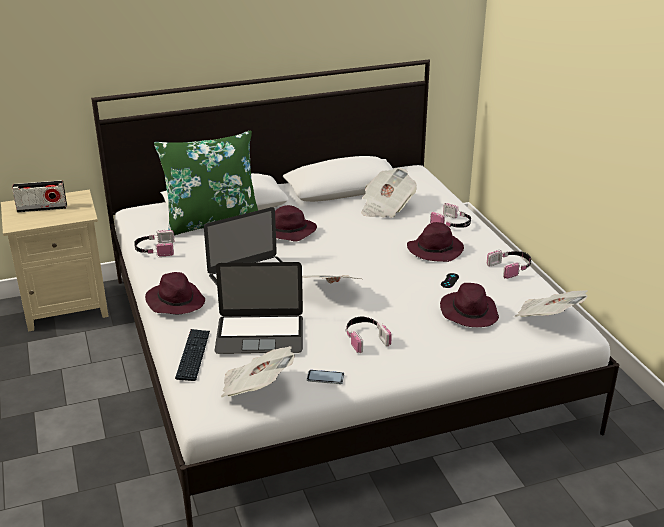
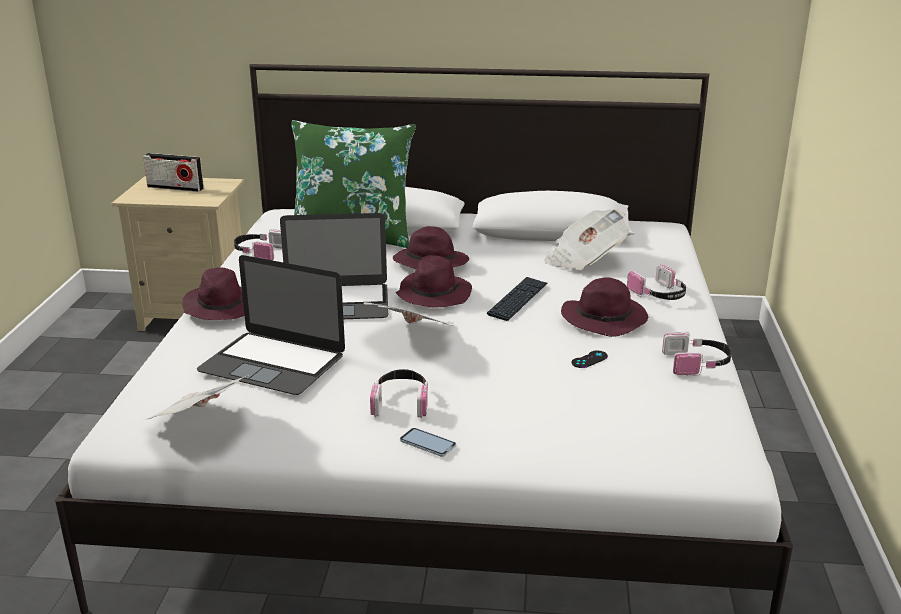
camera: 25 degrees right, 5 degrees down
keyboard [175,329,210,381] -> keyboard moved to [487,277,547,321]
phone [307,370,344,384] -> phone moved to [400,428,456,457]
purple hat [440,283,499,327] -> purple hat moved to [396,255,472,308]
newspaper [515,290,588,317] -> none

